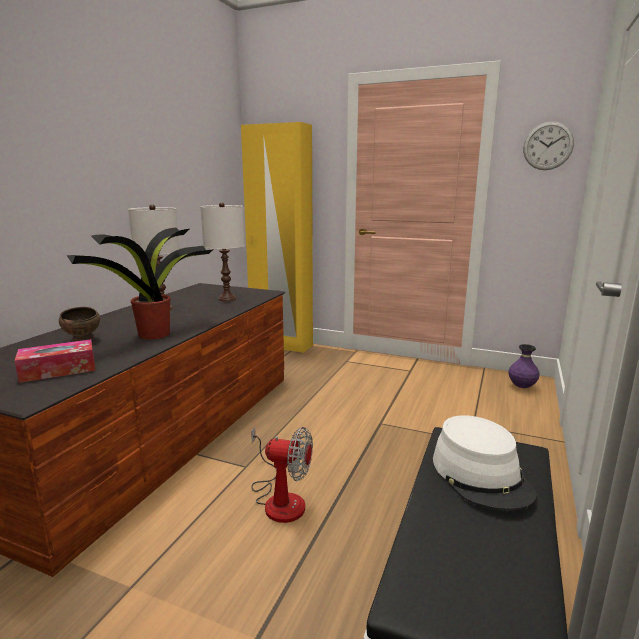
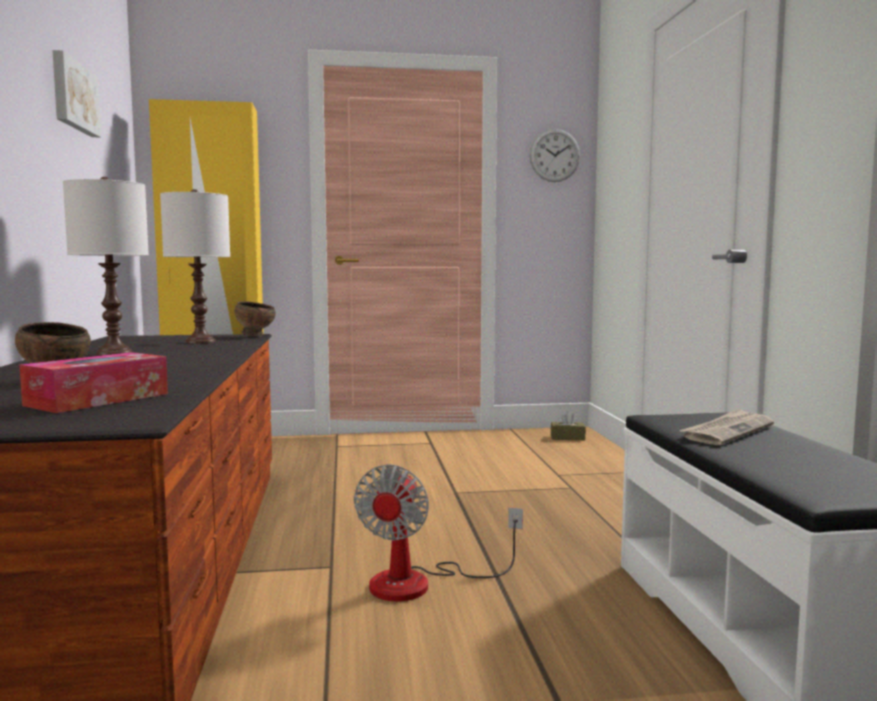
camera: 30 degrees left, 10 degrees down
potted plant [67,228,214,339] -> none
fan [251,427,313,523] -> fan turned 120 degrees clockwise [354,464,523,601]
white hat [433,415,537,511] -> newspaper [679,408,774,445]
purple vase [509,344,540,388] -> brown tissue box [551,411,586,440]
none -> picture [52,50,101,137]
none -> brown bowl [235,301,276,337]

